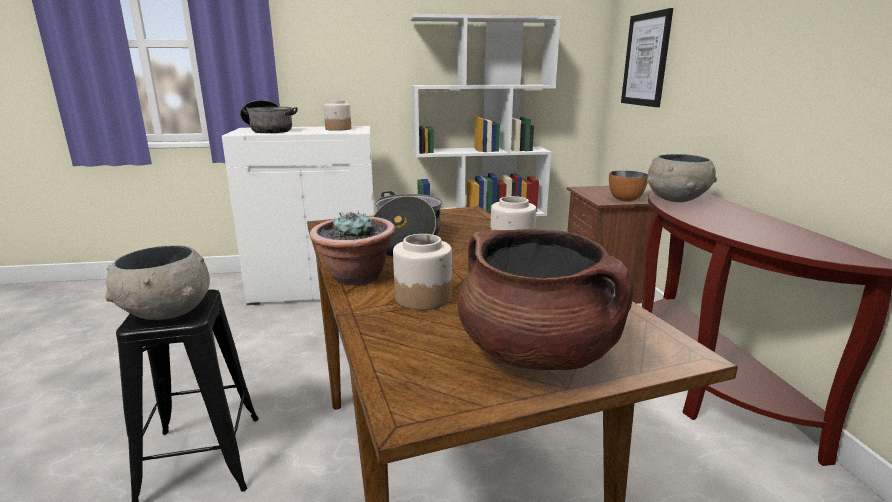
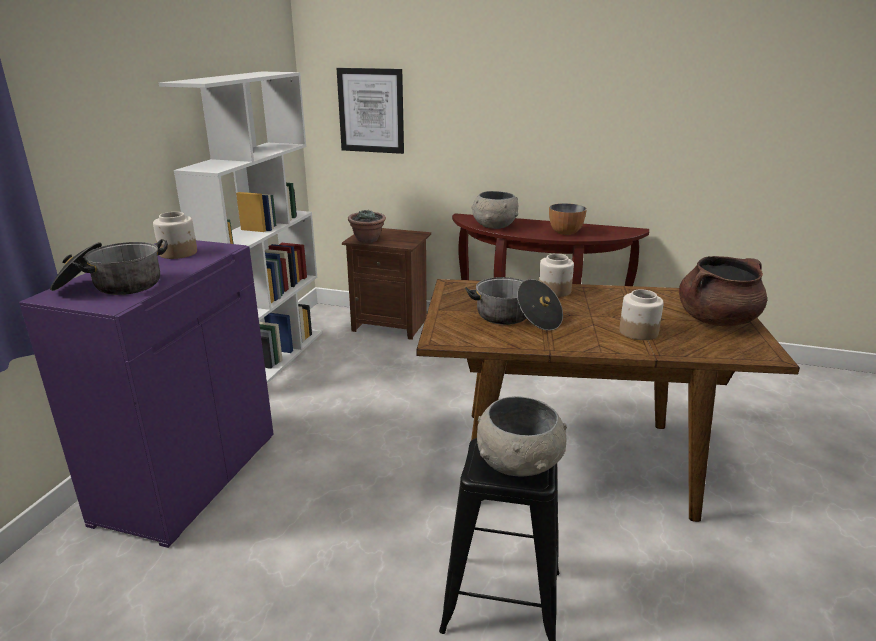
camera: 65 degrees left, 5 degrees up
white cabinet [222,126,374,305] -> purple cabinet [19,240,274,548]
potted plant [310,211,395,285] -> potted plant moved to [348,210,386,243]
bowl [609,171,648,202] -> bowl moved to [549,203,587,235]

